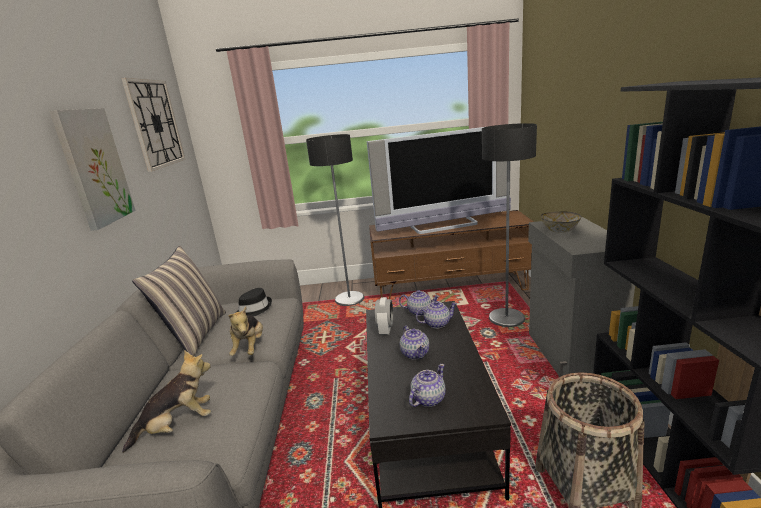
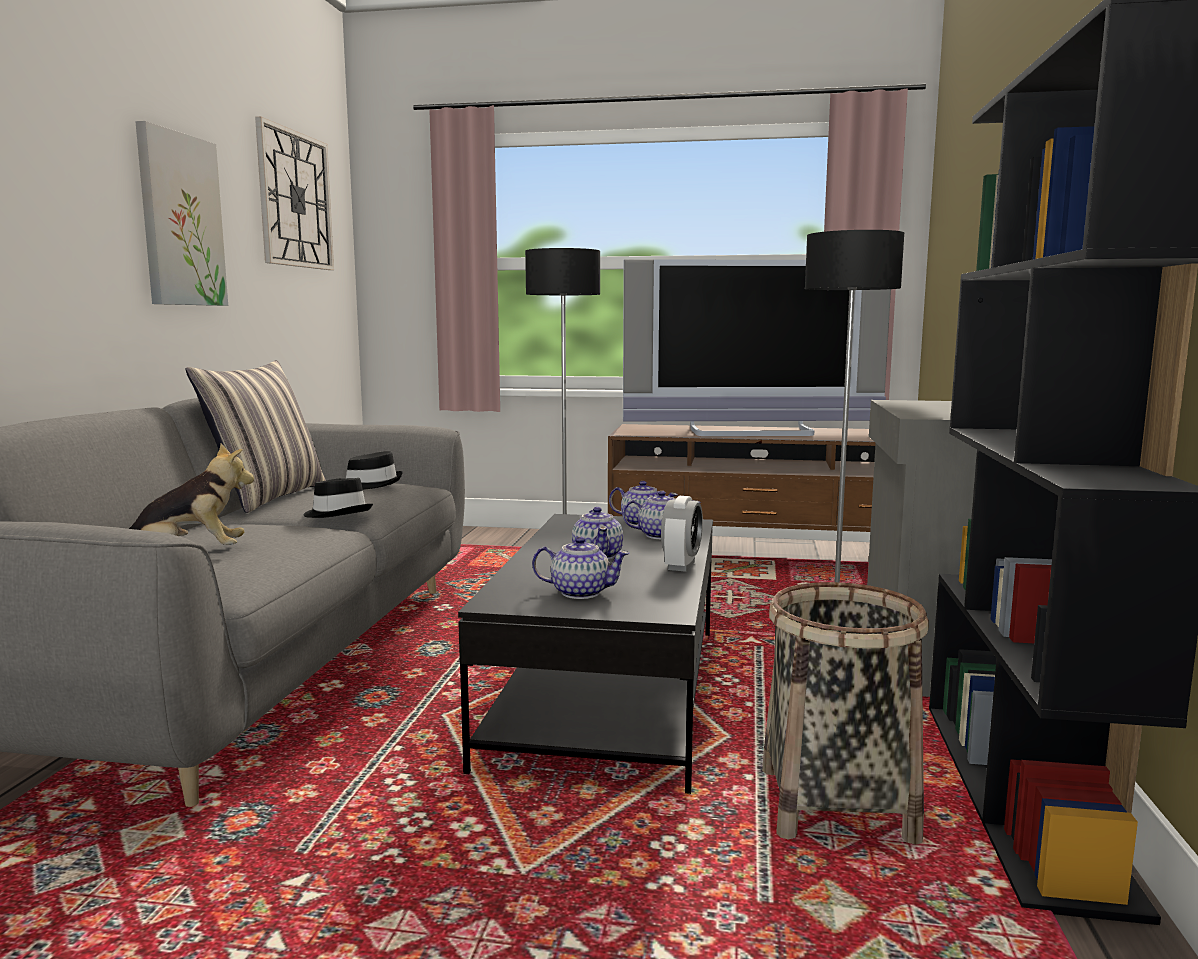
camera: 10 degrees right, 10 degrees down
plush toy [228,307,263,356] -> black hat [304,478,373,518]
alarm clock [375,297,393,335] -> alarm clock moved to [661,496,703,572]
teapot [409,364,446,407] -> teapot turned 45 degrees clockwise [532,536,630,599]
bowl [541,212,582,233] -> none

